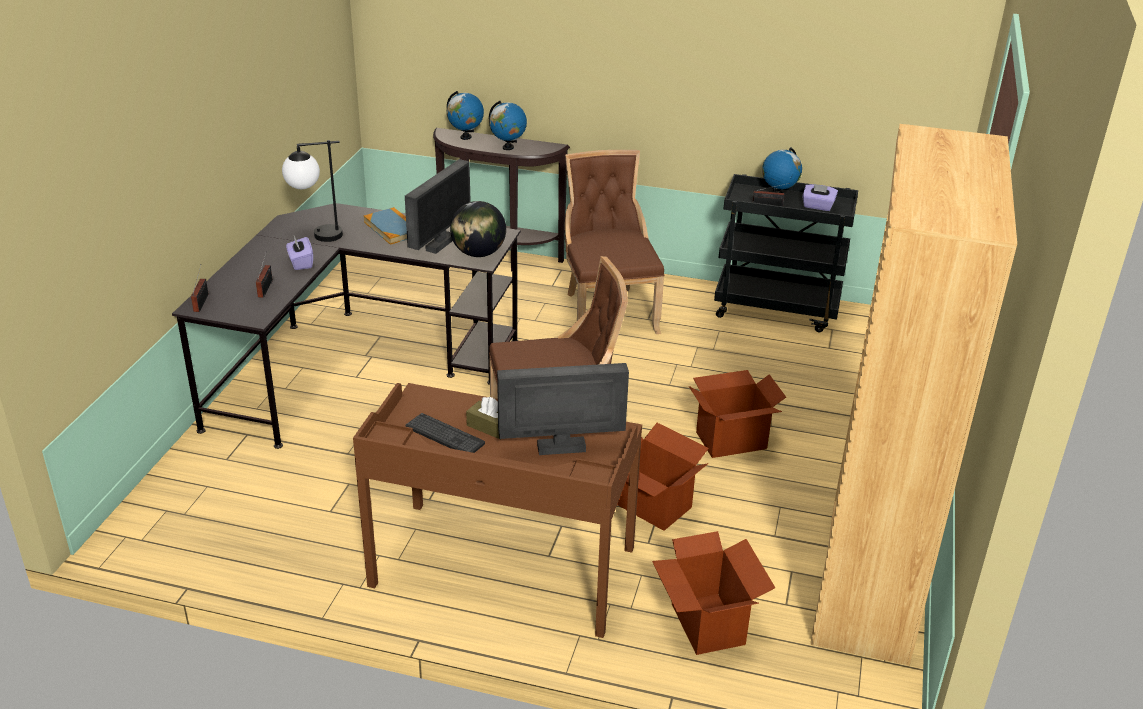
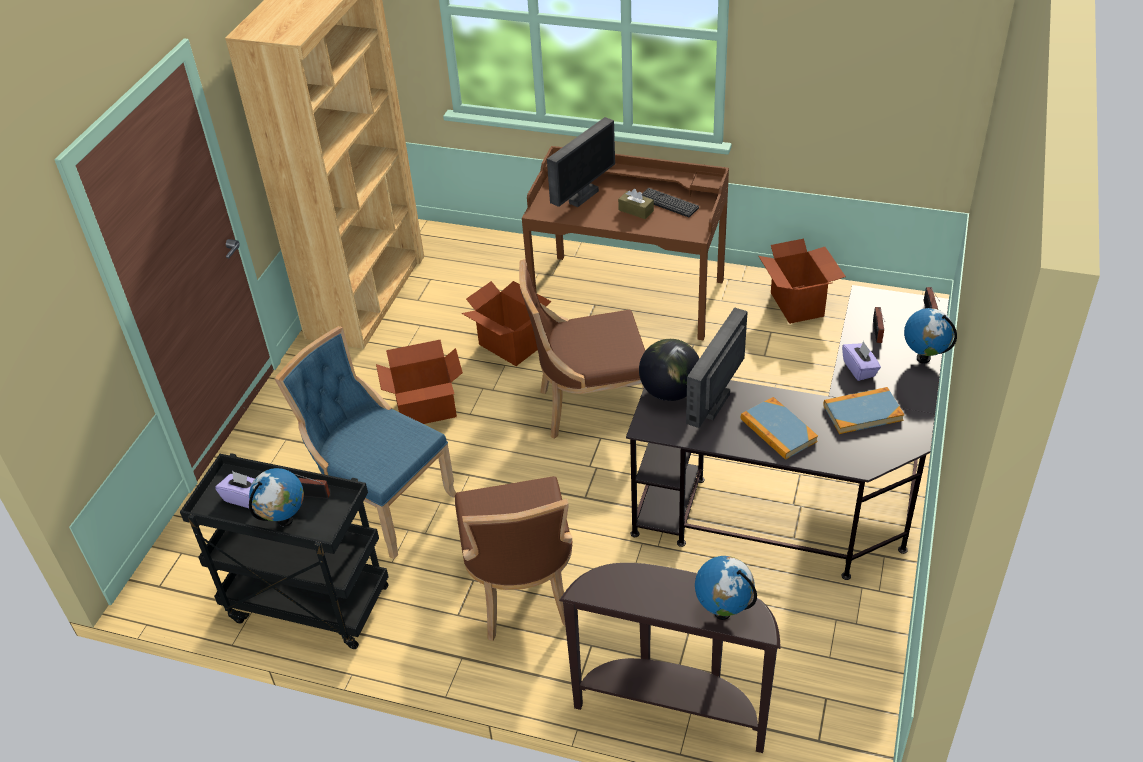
camera: 175 degrees left, 10 degrees up
table lamp [282,140,343,242] -> book [824,387,905,434]
globe [489,101,527,150] -> globe moved to [904,308,957,364]
monitor [497,363,629,455] -> monitor turned 45 degrees counterclockwise [547,117,615,207]
cardboard box [652,531,775,655] -> cardboard box moved to [759,239,846,324]
none -> blue chair [274,326,457,559]

